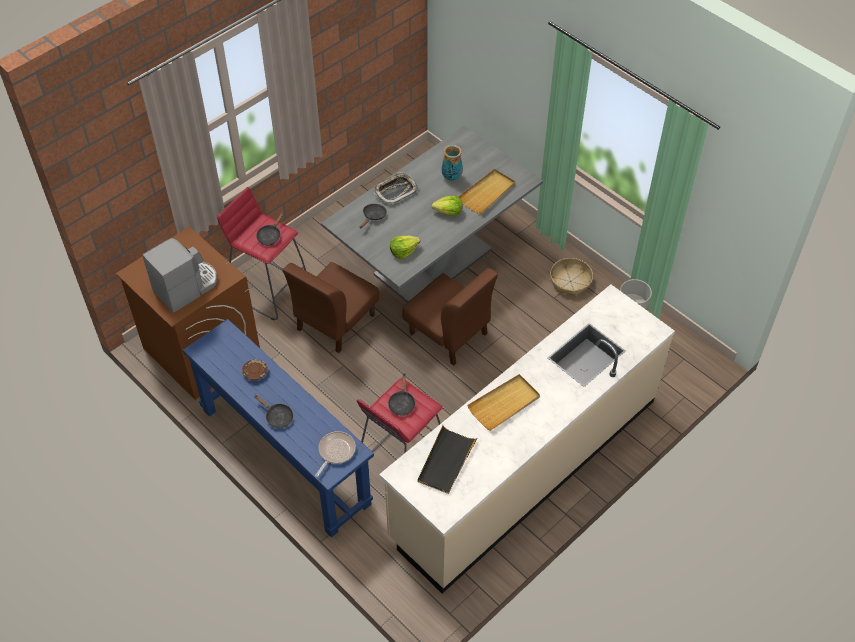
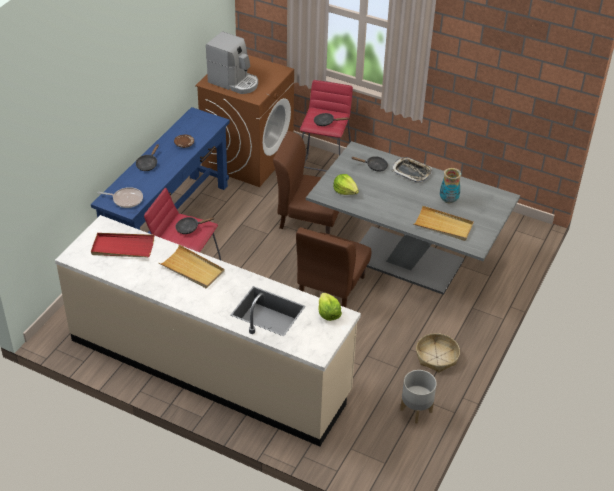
camera: 70 degrees right, 10 degrees down
black tray [417,425,478,494] -> red tray [91,233,154,258]
lettuce [431,196,463,216] -> lettuce moved to [318,292,342,321]

